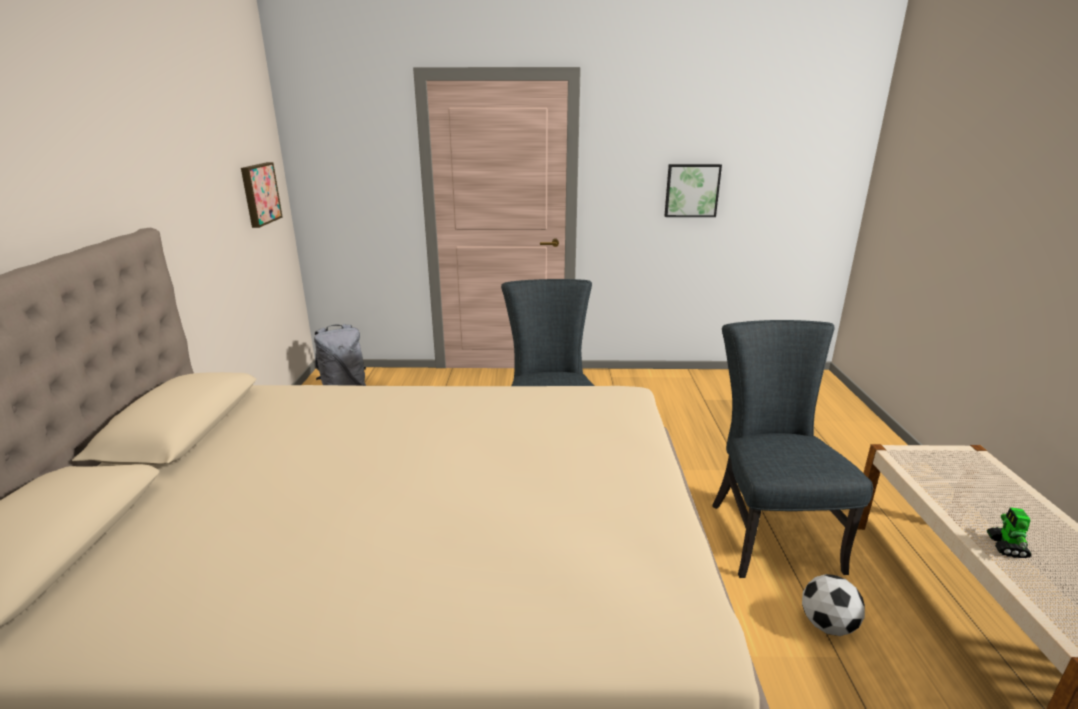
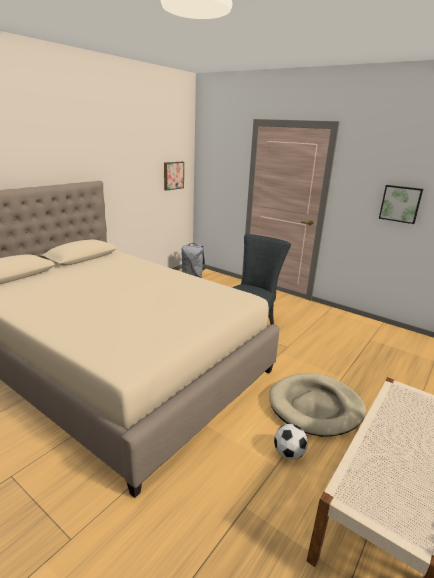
camera: 35 degrees right, 0 degrees up
grey chair [712,320,873,578] -> beige dog bed [269,373,366,437]
toy robot [987,507,1032,558] -> none

